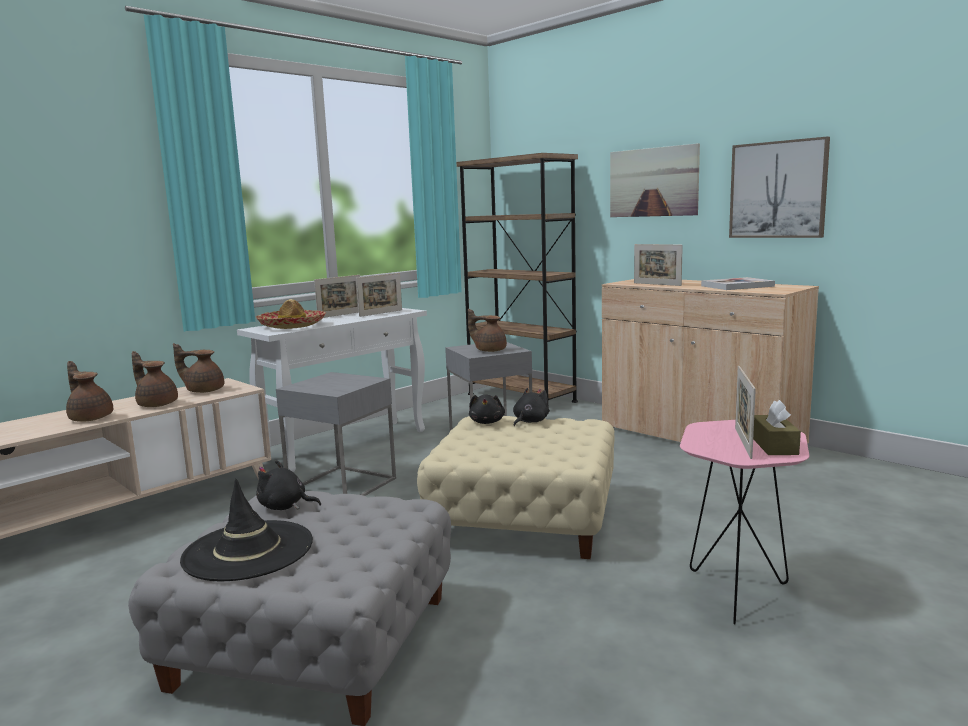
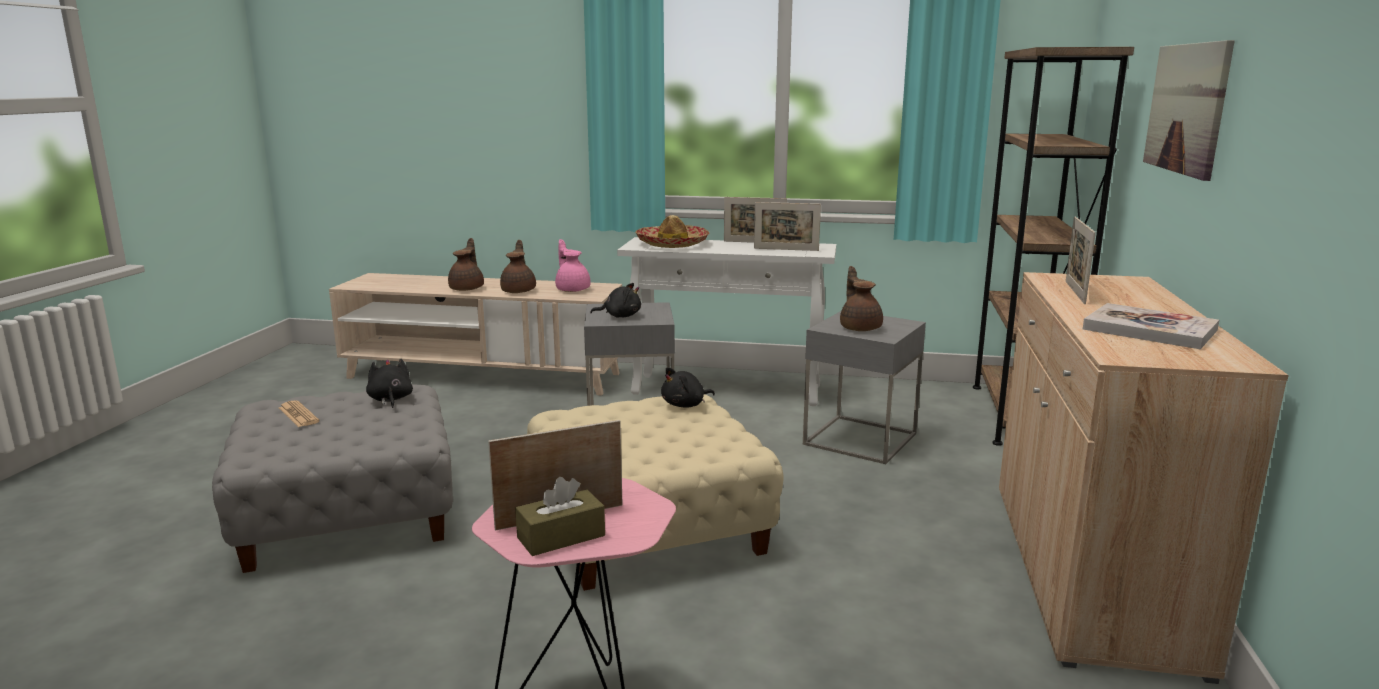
camera: 55 degrees right, 5 degrees up
brown teapot [173,343,224,393] -> pink teapot [555,239,591,292]
black hat [180,479,313,581] -> newspaper [279,401,319,427]
black plush toy [513,388,549,426] -> black plush toy moved to [590,283,641,318]
picture [729,136,830,238] -> none

